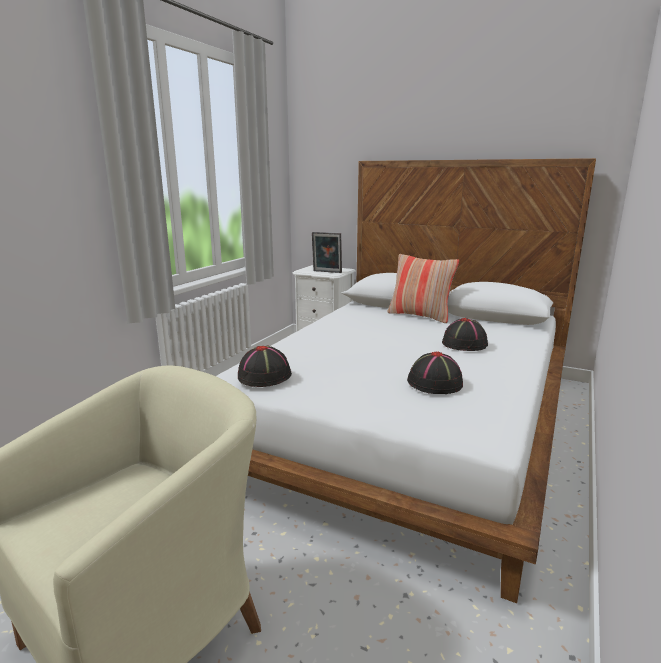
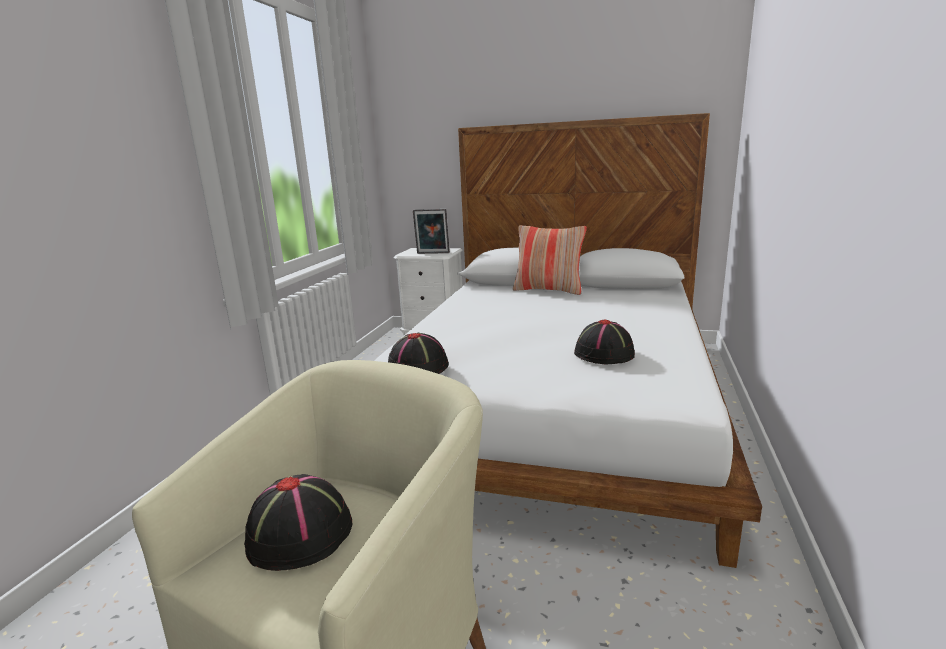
camera: 10 degrees left, 0 degrees up
black hat [442,318,488,351] -> black hat moved to [244,474,353,571]

